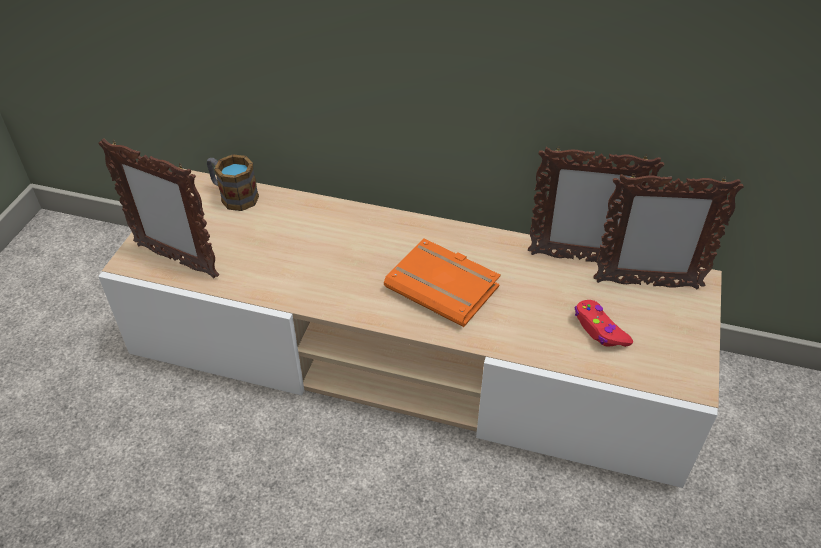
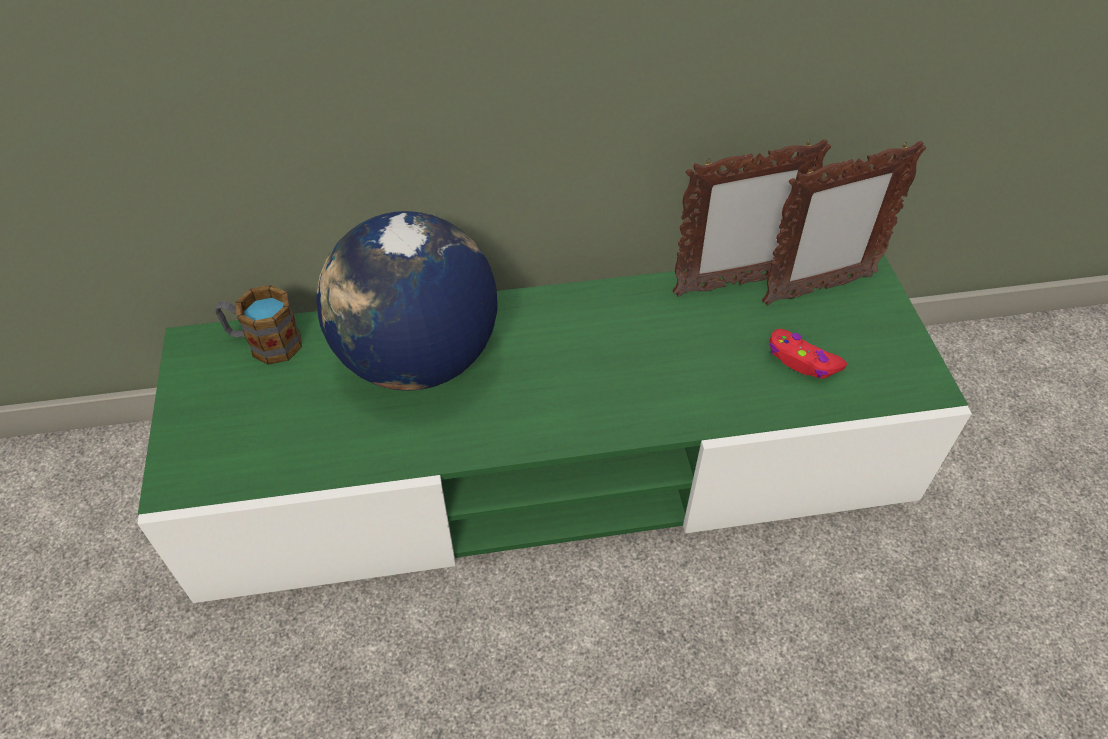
camera: 25 degrees left, 5 degrees up
picture frame [98,138,219,278] -> none
beige tv stand [98,169,722,488] -> green tv stand [138,251,972,603]
orange book [384,238,501,327] -> none
none -> globe [316,211,497,391]

